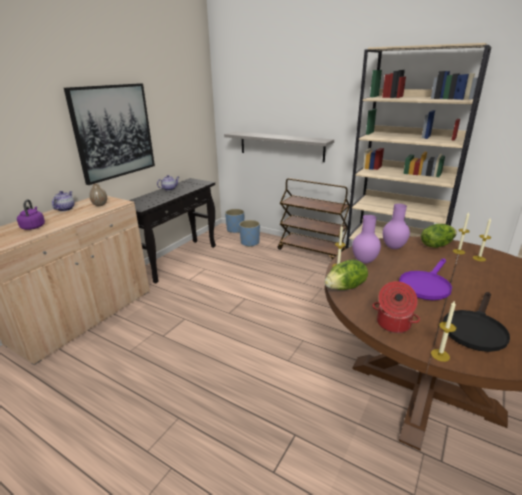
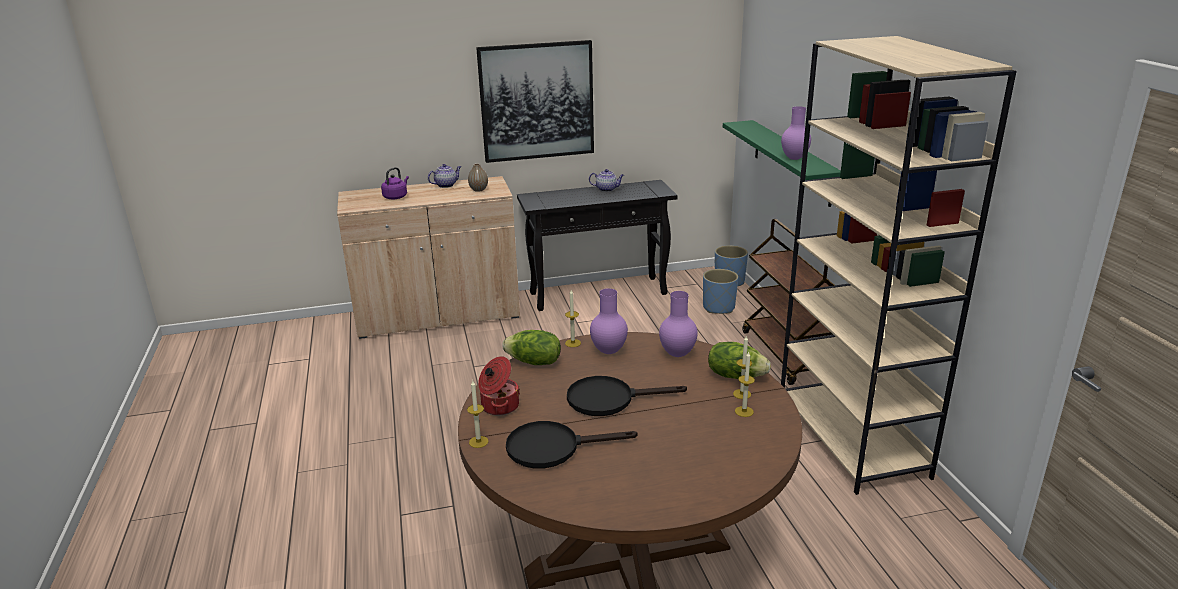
camera: 45 degrees right, 0 degrees up
grey shelf [224,131,334,162] -> green shelf [723,120,841,207]
purple frying pan [399,258,452,300] -> black frying pan [567,376,687,416]
none -> purple vase [781,106,811,160]

